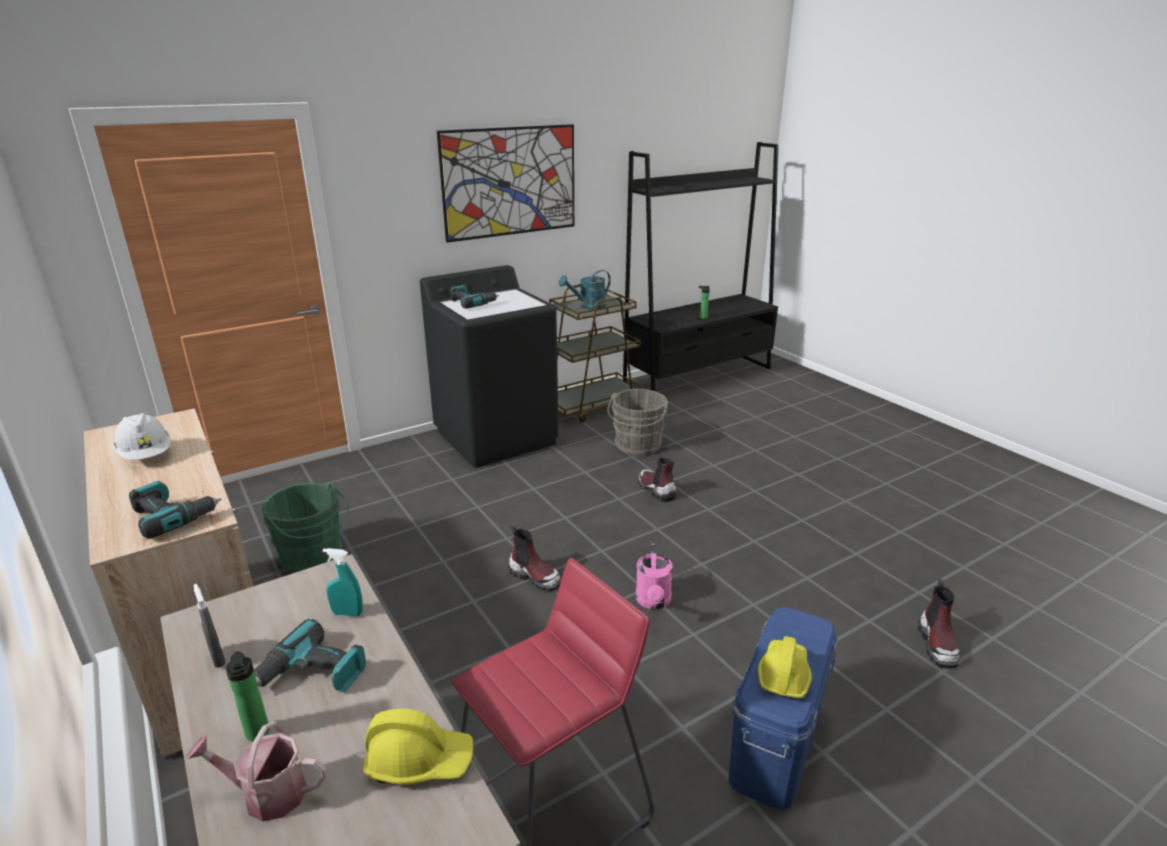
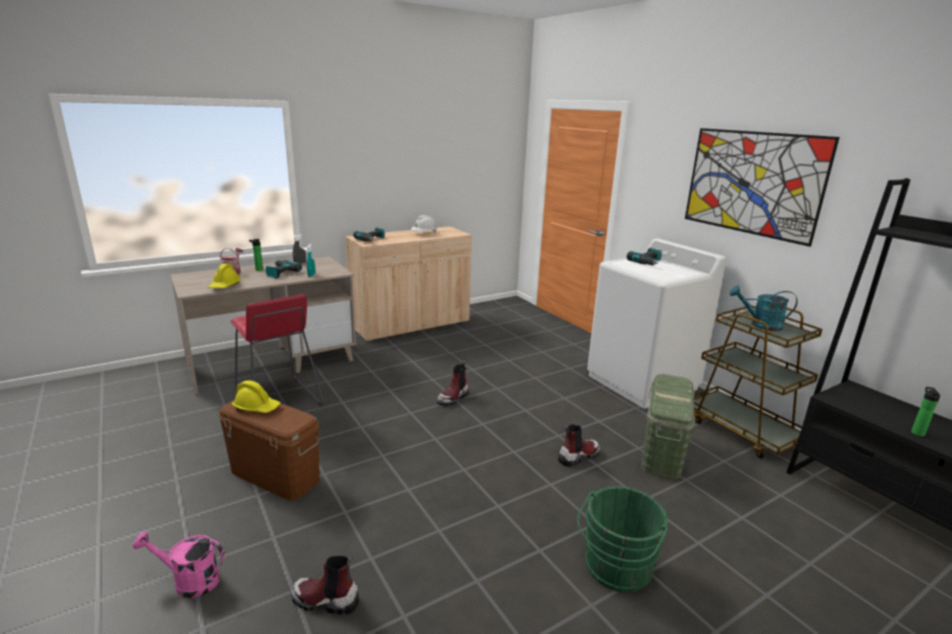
camera: 90 degrees right, 5 degrees down
green bucket [262,483,349,573] -> green bucket moved to [577,486,668,593]
black washing machine [420,265,559,468] -> white washing machine [587,238,726,408]
turquoise watering can [559,270,611,310] -> turquoise watering can turned 45 degrees counterclockwise [730,285,798,331]
grey bucket [607,389,668,455] -> green storage box [641,374,695,479]
pink watering can [636,543,673,610] -> pink watering can moved to [133,531,225,598]
blue storage box [728,607,837,810] -> brown storage box [219,400,320,500]

